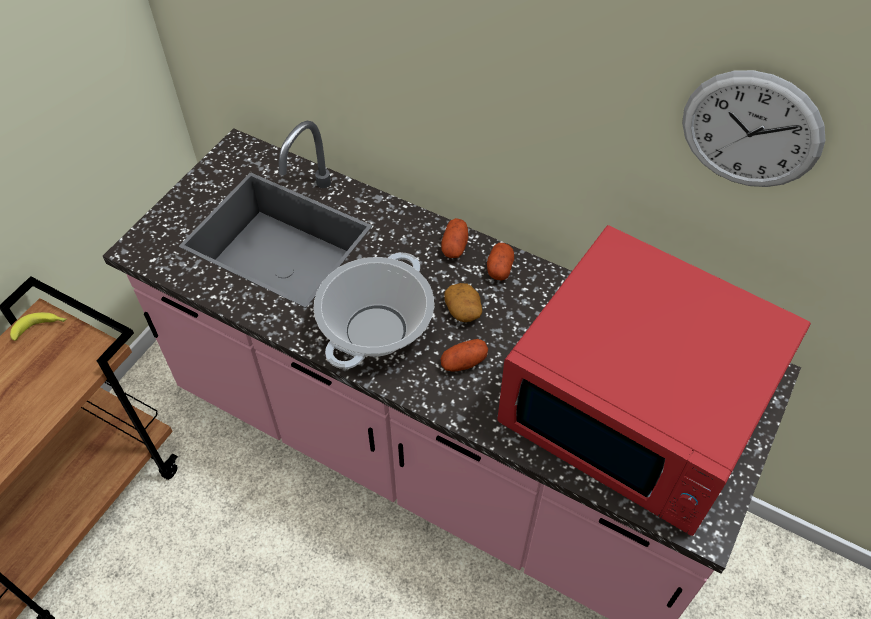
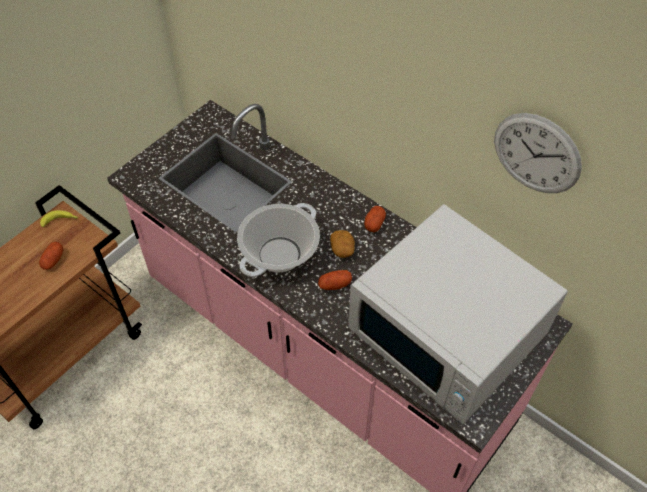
camera: 10 degrees right, 0 degrees up
potato [441,218,468,258] -> potato moved to [39,242,63,270]
red microwave [497,225,811,536] -> white microwave [348,204,568,424]

